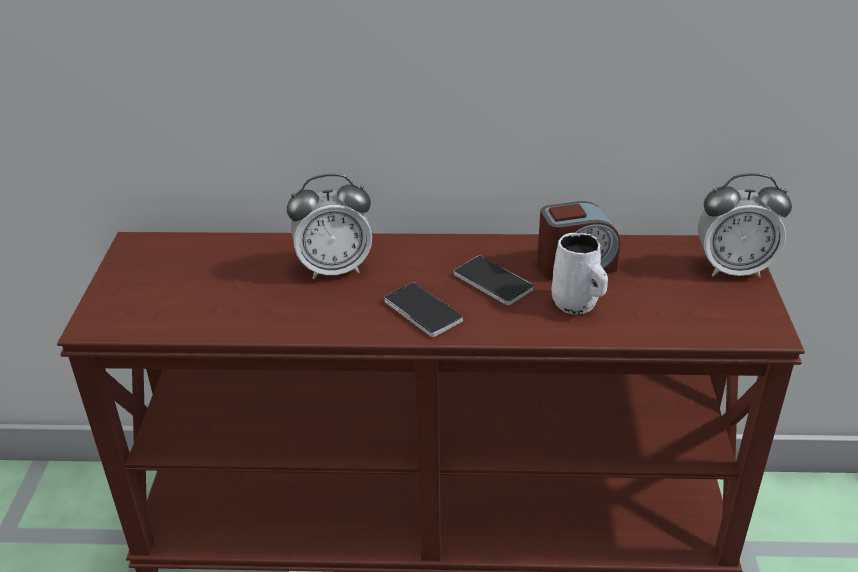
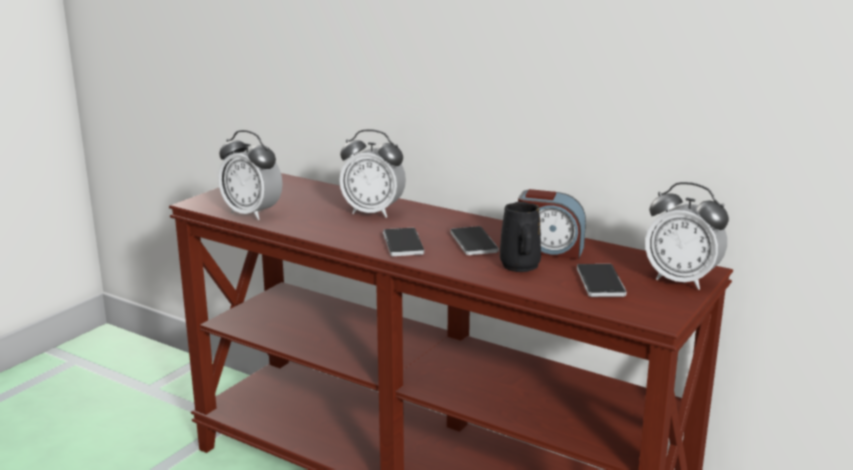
camera: 30 degrees right, 15 degrees down
white mug [551,233,608,315] -> black mug [500,202,541,272]
none -> alarm clock [218,130,283,220]
none -> phone [577,264,627,297]

